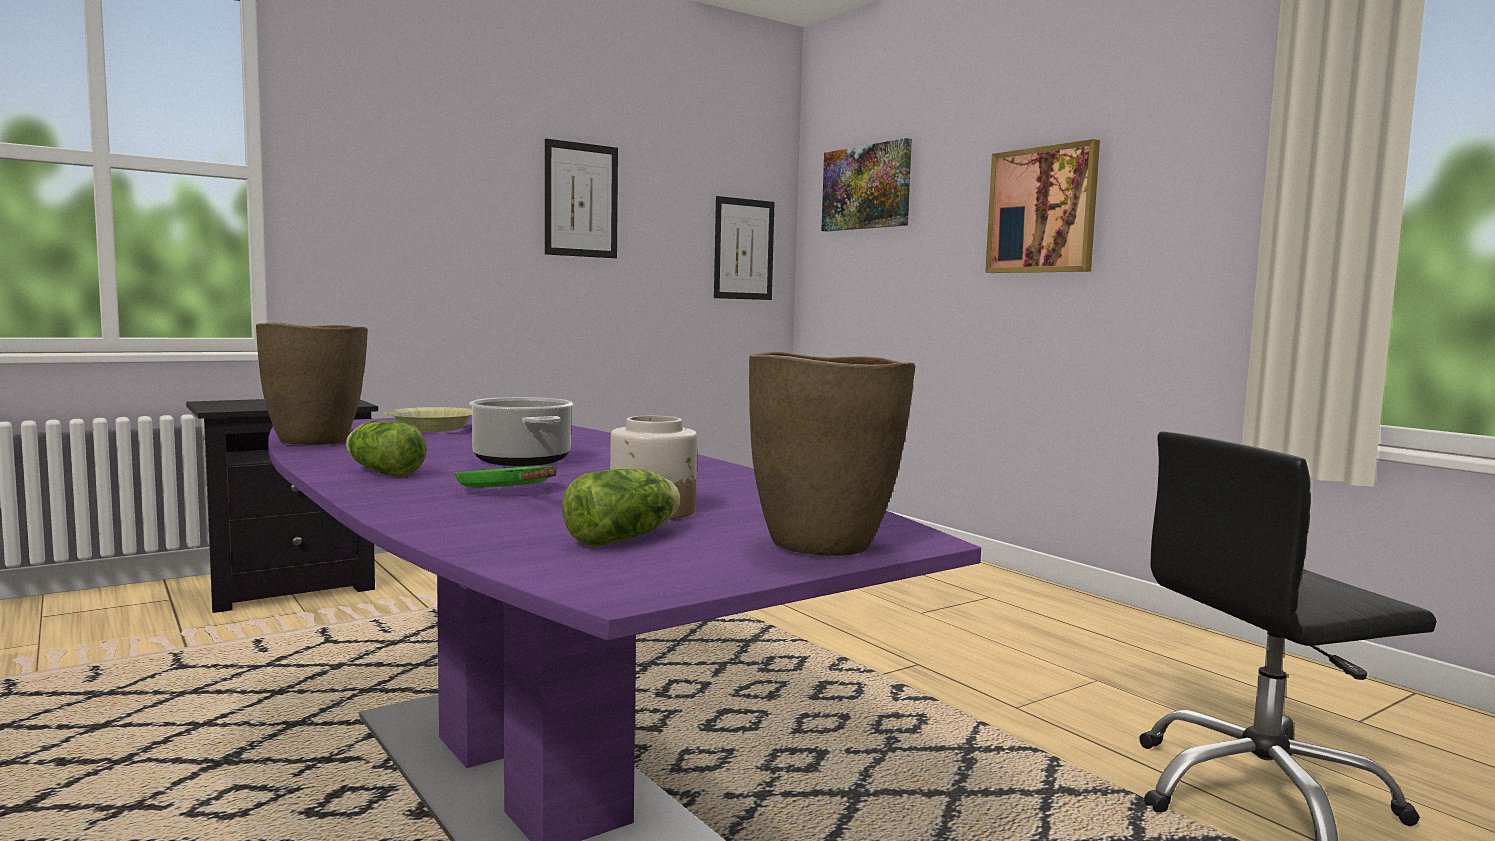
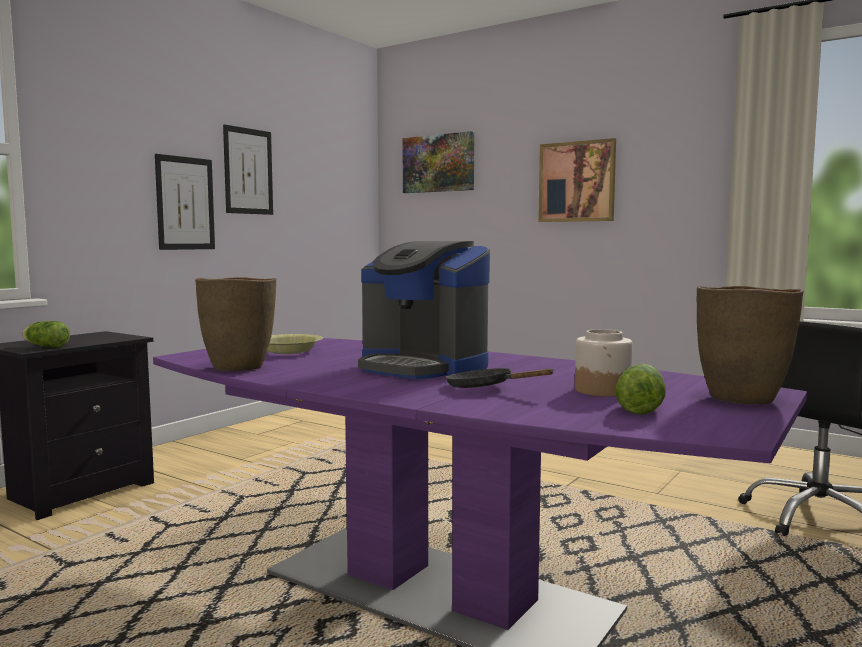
camera: 20 degrees left, 0 degrees up
lettuce [346,420,427,477] -> lettuce moved to [22,321,70,348]
green frying pan [455,466,556,488] -> black frying pan [445,368,554,388]
cooking pot [469,397,573,466] -> coffee machine [358,241,490,379]
picture [714,196,775,300] -> picture moved to [155,154,215,250]

